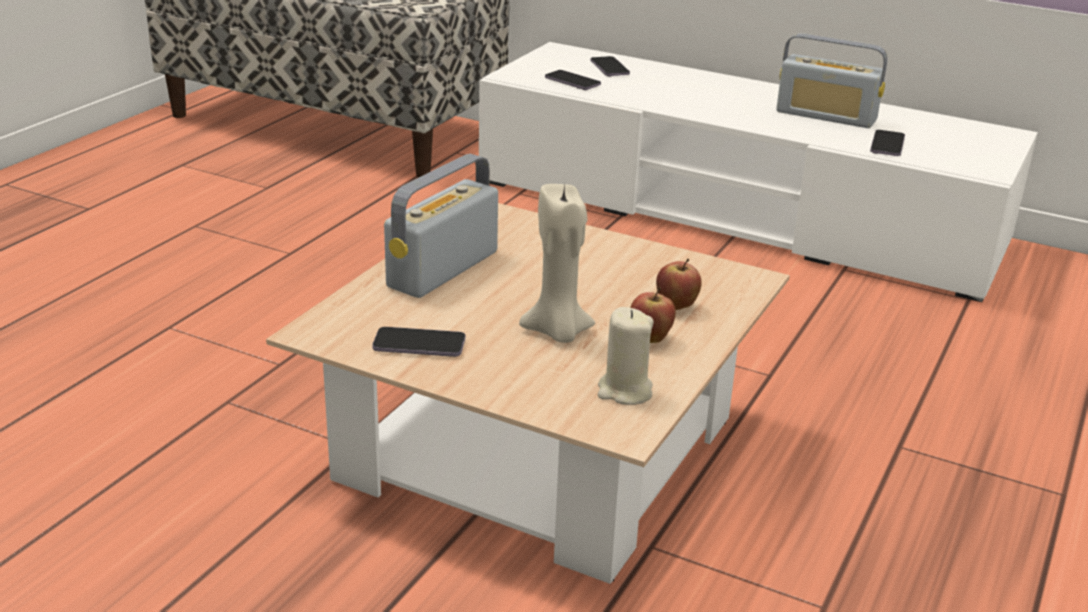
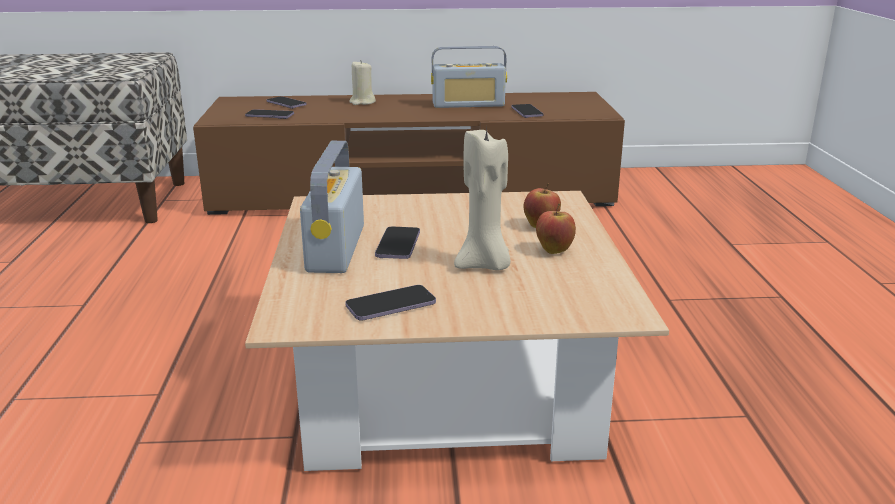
camera: 30 degrees left, 5 degrees down
white tv stand [479,42,1038,302] -> brown tv stand [193,92,625,215]
beige candle [598,307,654,405] -> beige candle moved to [349,60,376,105]
none -> phone [375,226,420,259]

